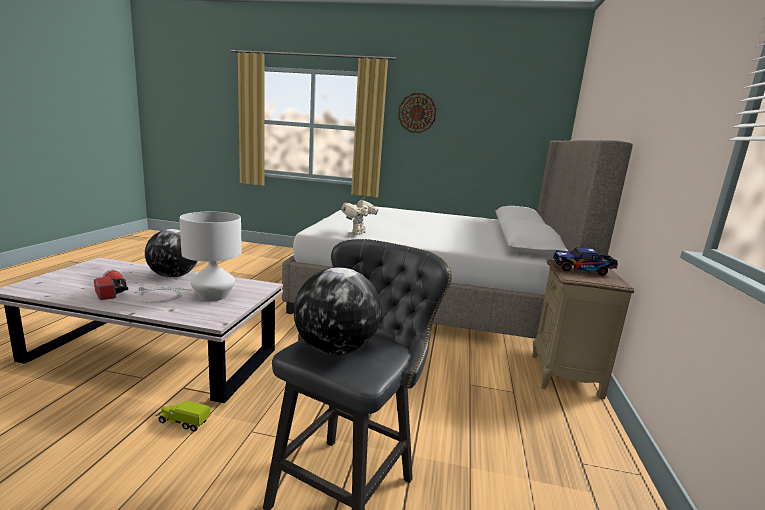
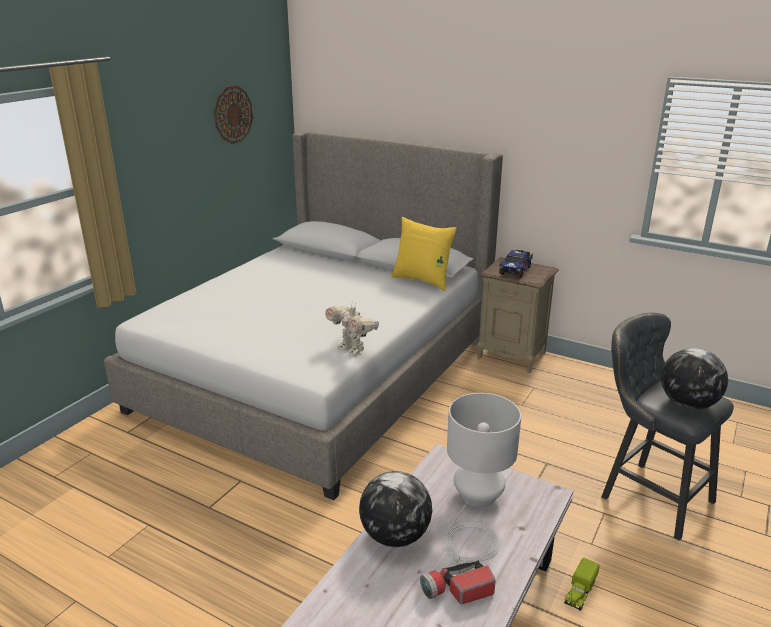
camera: 70 degrees left, 10 degrees up
wall clock [398,93,437,133] -> wall clock moved to [214,85,253,144]
none -> yellow pillow [391,217,457,291]

